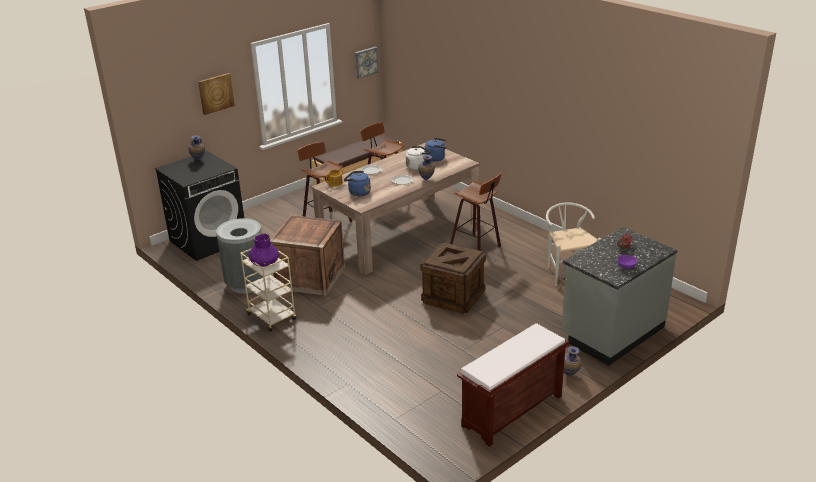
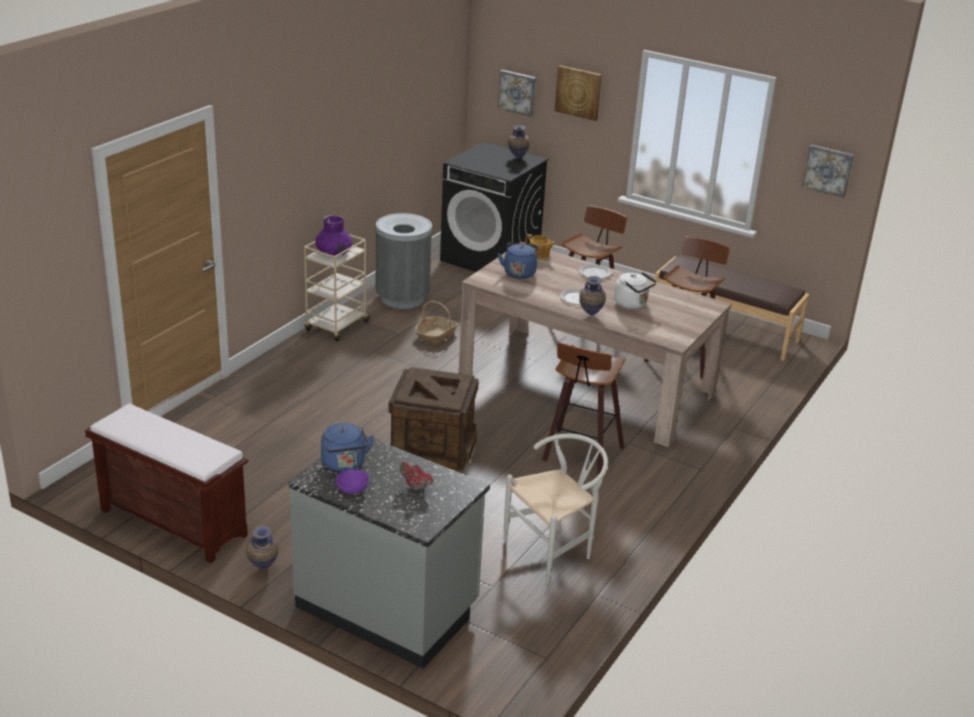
camera: 70 degrees right, 0 degrees up
crate [270,215,345,296] -> basket [415,301,458,345]
blue kettle [425,138,447,162] -> blue kettle moved to [321,423,374,472]
none -> picture [498,70,536,117]

